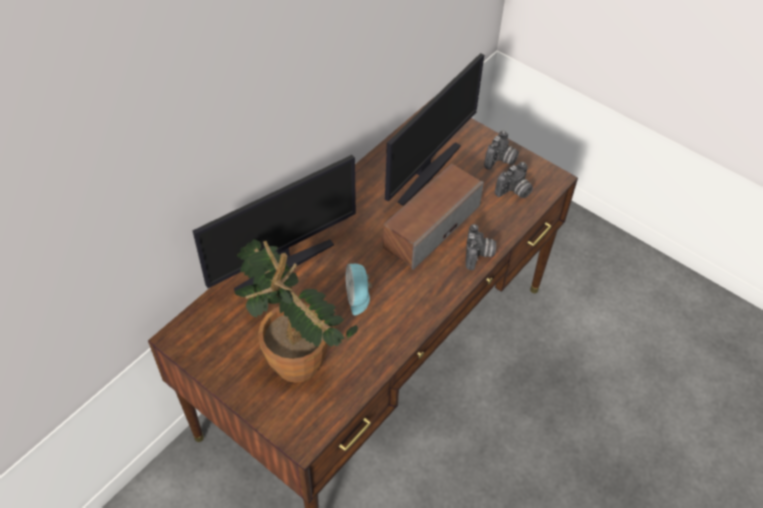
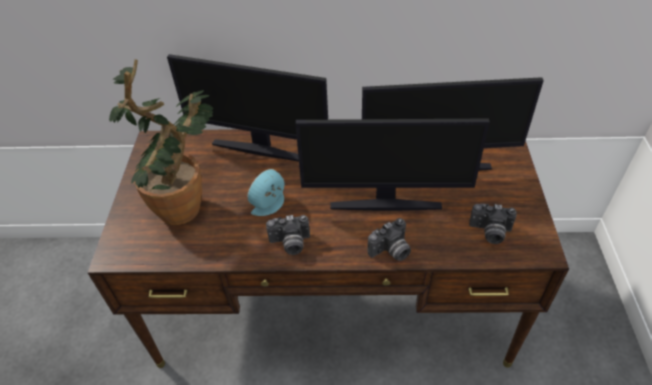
camera: 55 degrees right, 5 degrees down
speaker [383,164,484,270] -> monitor [295,118,490,211]
camera [484,131,519,170] -> camera moved to [266,215,310,255]

